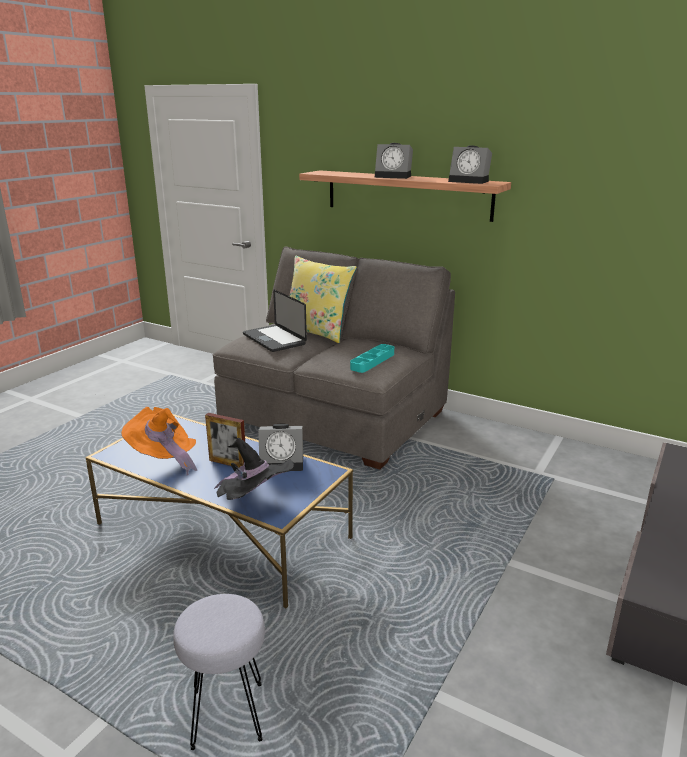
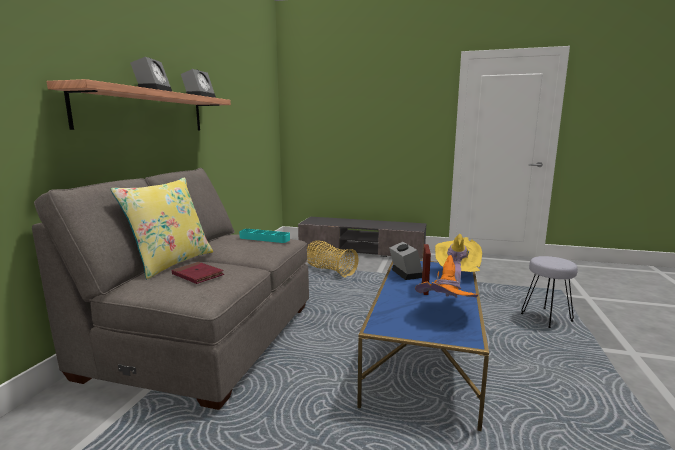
camera: 105 degrees left, 10 degrees down
black hat [214,438,294,500] -> yellow hat [435,234,482,285]
laptop [243,290,307,352] -> red book [172,262,224,284]
none -> basket [307,241,359,278]

